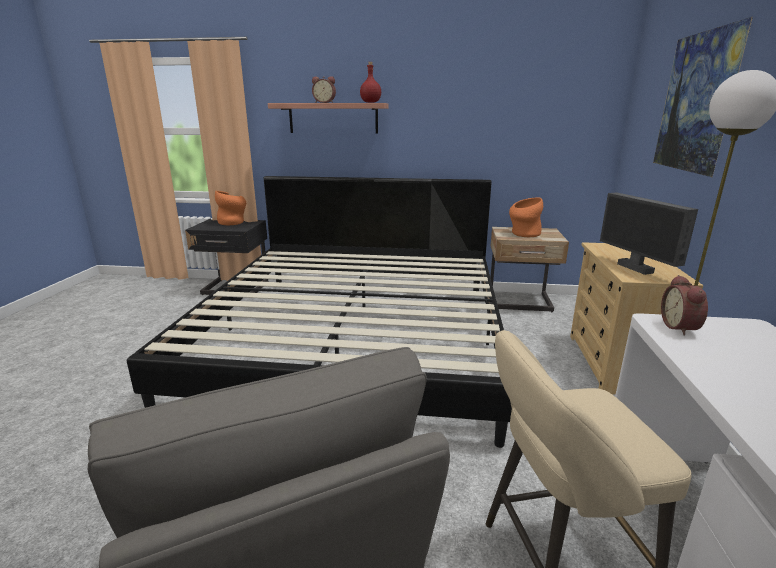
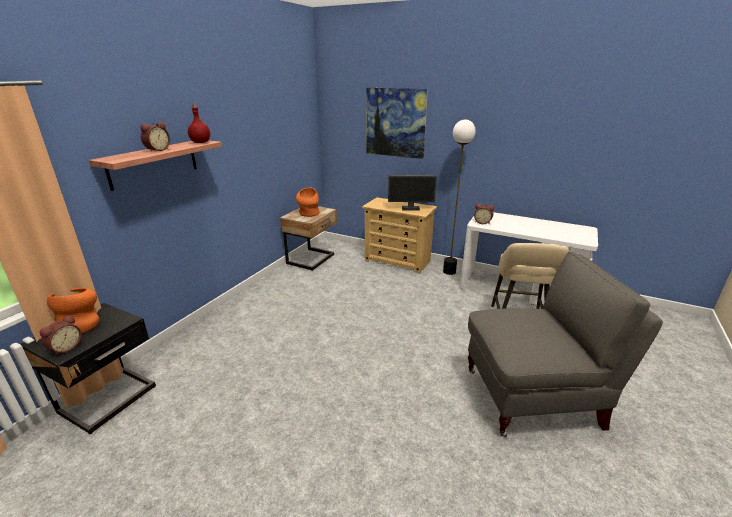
camera: 70 degrees left, 5 degrees up
bed [127,176,512,448] -> none
none -> alarm clock [40,315,82,356]

